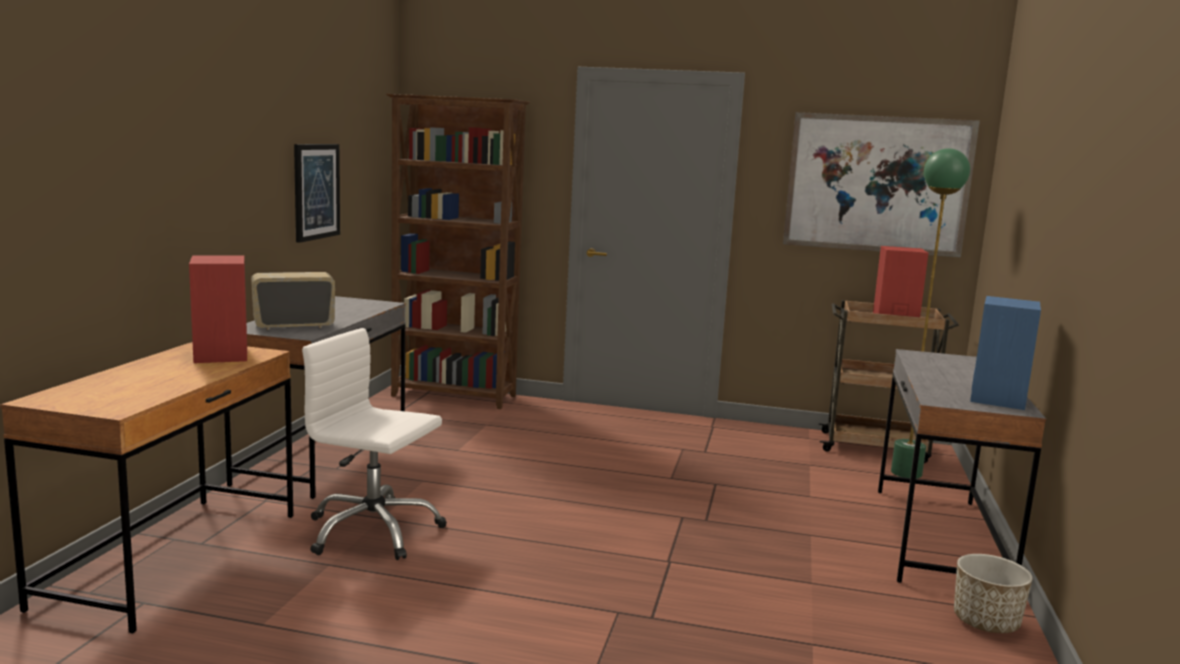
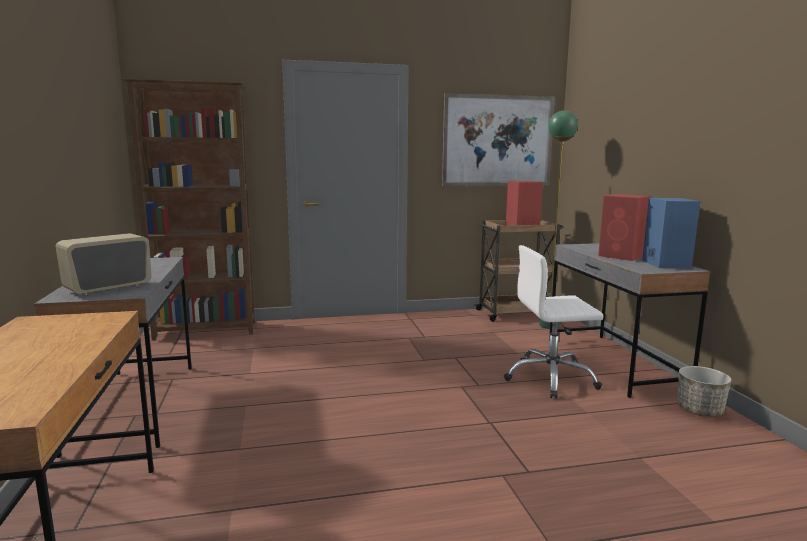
camera: 25 degrees left, 0 degrees up
red speaker [189,255,247,363] -> red speaker moved to [598,194,651,261]
picture [294,144,340,243] -> none
white office chair [302,328,447,560] -> white office chair moved to [504,245,603,399]

